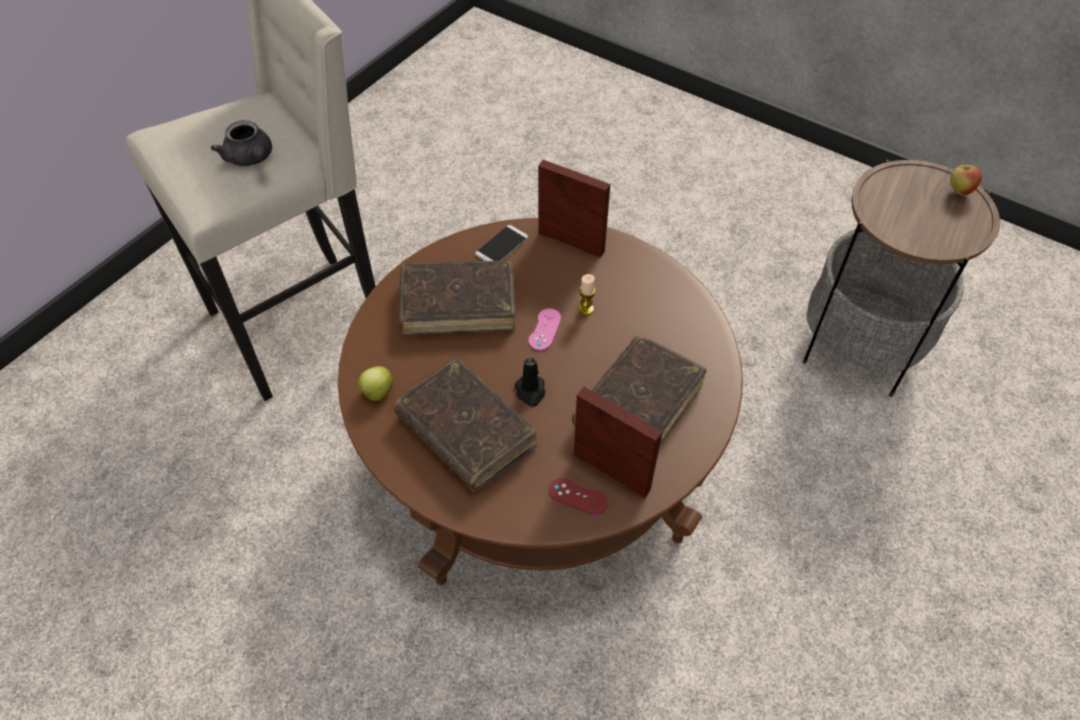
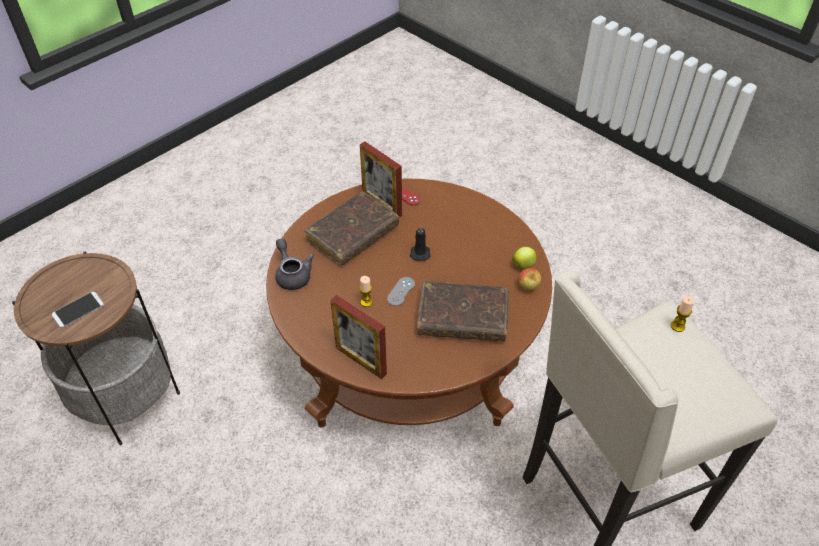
camera: 170 degrees left, 5 degrees down
grey teapot [211,120,272,166] -> grey teapot moved to [275,238,314,290]
brown book [393,358,538,492] -> none
phone [475,225,528,261] -> phone moved to [52,292,104,328]
pink game controller [529,309,561,350] -> grey game controller [387,277,415,306]
apple [950,162,982,196] -> apple moved to [519,268,541,290]
none -> candle [671,296,695,332]

